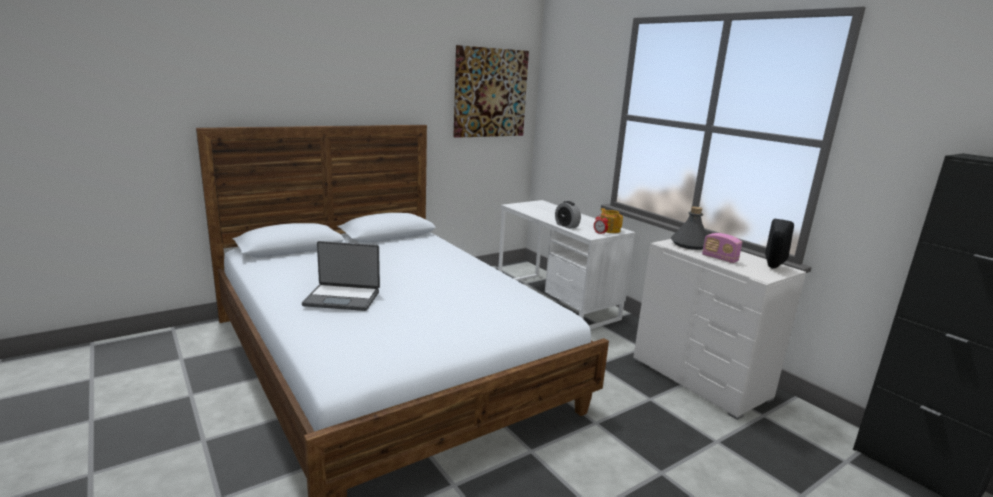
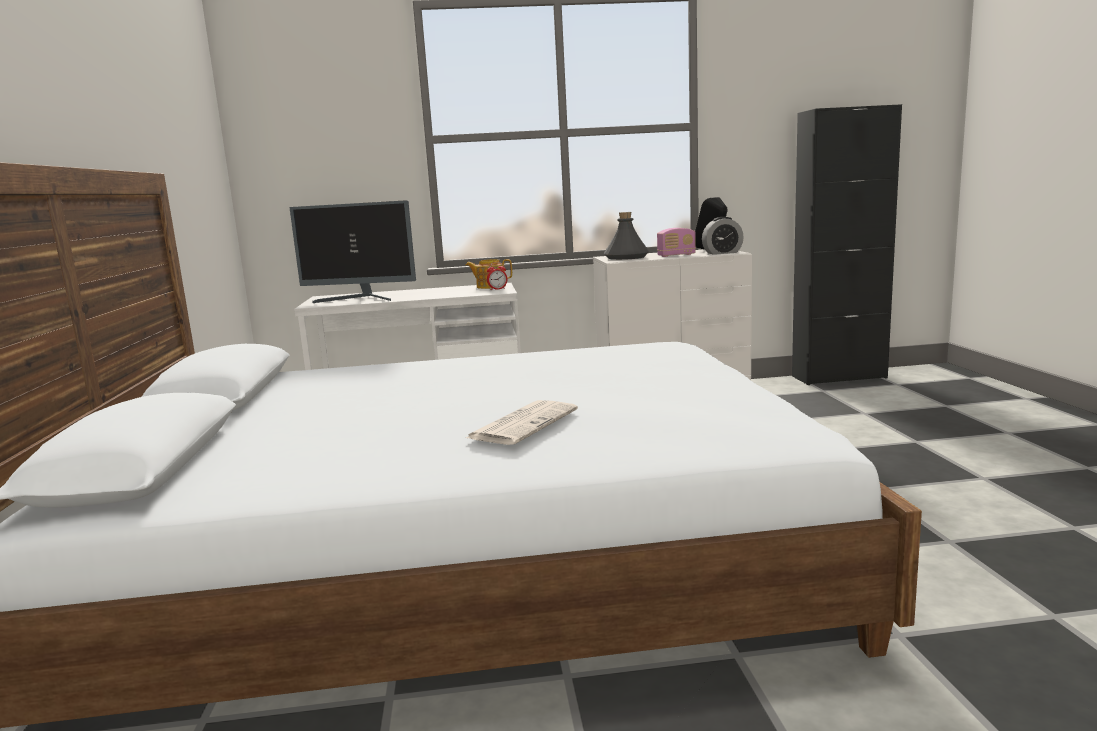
camera: 60 degrees left, 5 degrees down
laptop [302,241,380,311] -> newspaper [466,400,578,445]
picture [453,45,529,138] -> none
alarm clock [555,201,581,229] -> alarm clock moved to [702,217,744,255]
none -> monitor [289,200,416,303]

